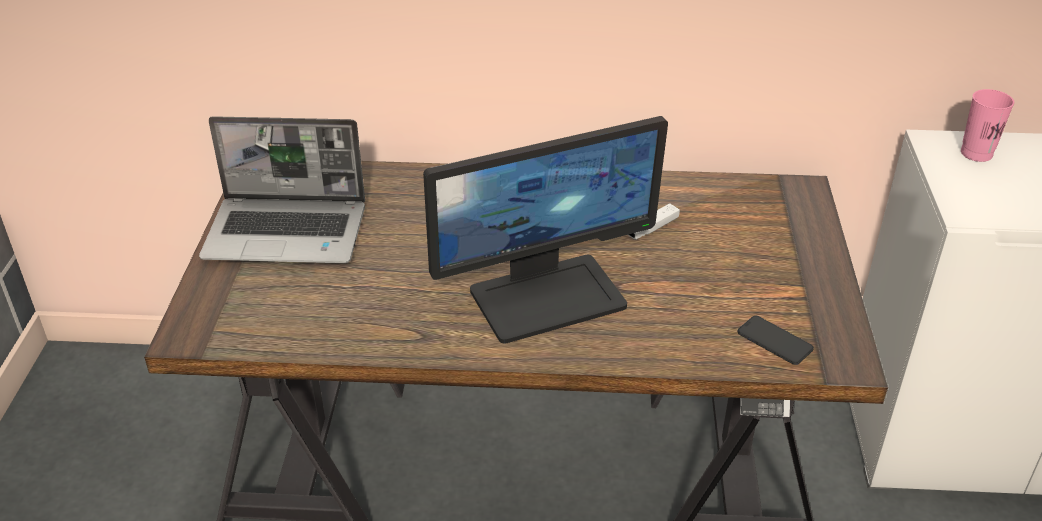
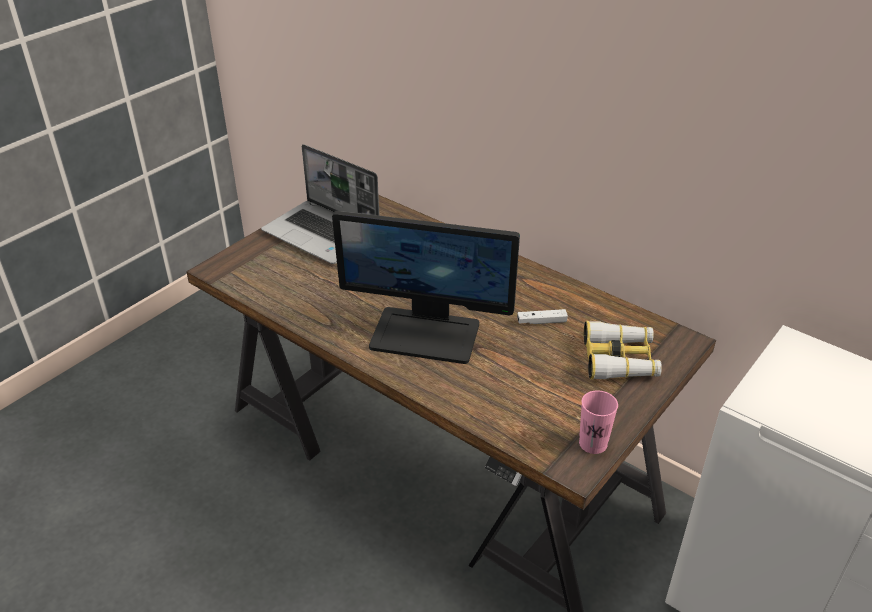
camera: 35 degrees right, 0 degrees up
phone [737,316,814,365] -> none
pink cup [961,89,1014,162] -> pink cup moved to [579,390,618,454]
none -> binoculars [584,321,662,380]

